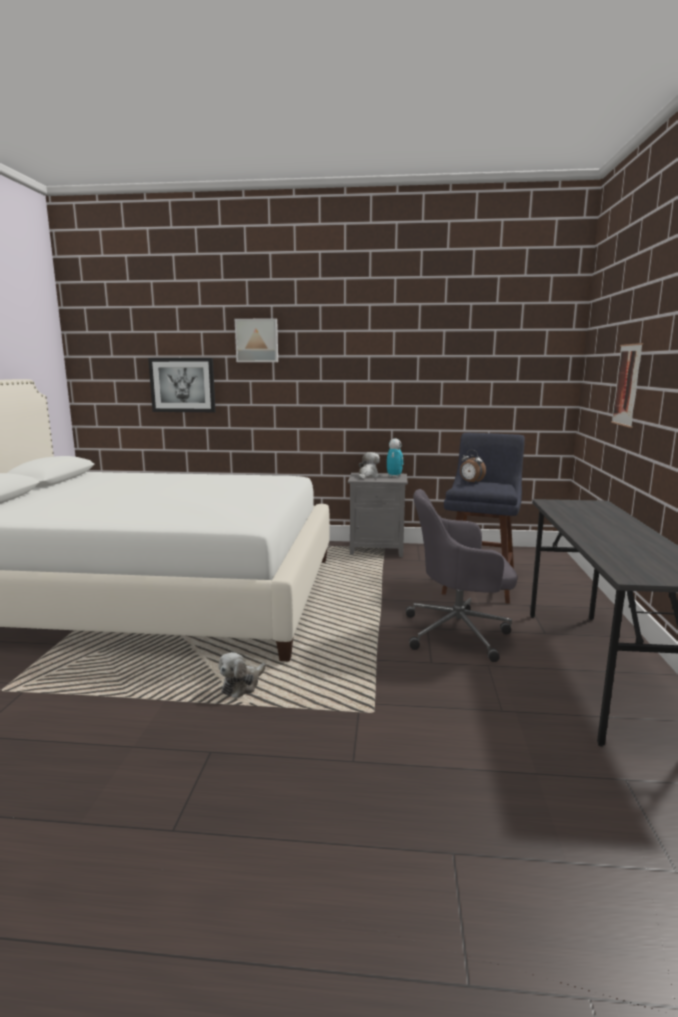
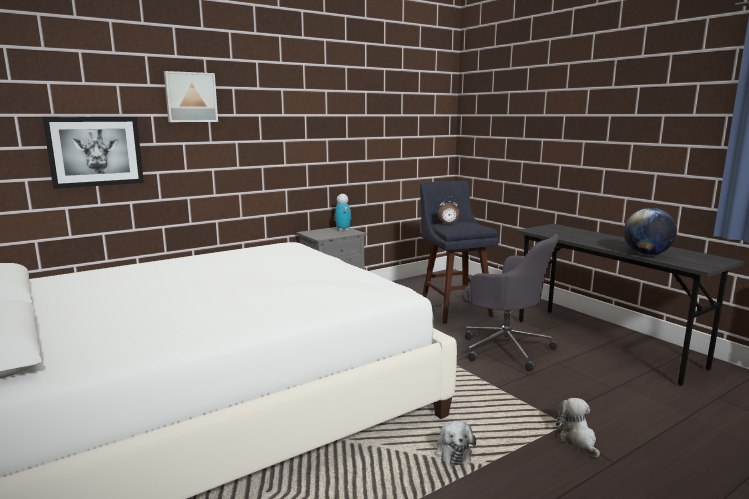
camera: 40 degrees left, 0 degrees up
plush toy [358,452,380,479] -> plush toy moved to [556,398,600,458]
grey office chair [406,489,518,662] -> grey office chair turned 105 degrees counterclockwise [462,234,559,372]
picture [611,343,643,428] -> none
none -> globe [624,208,677,255]

